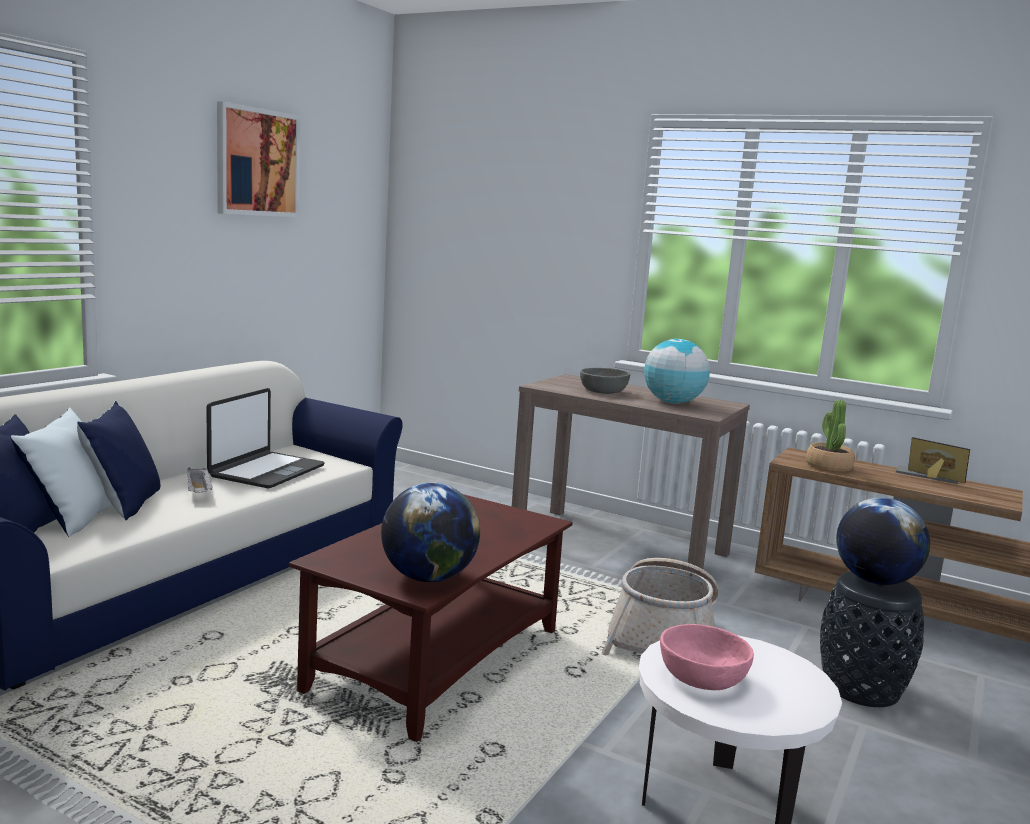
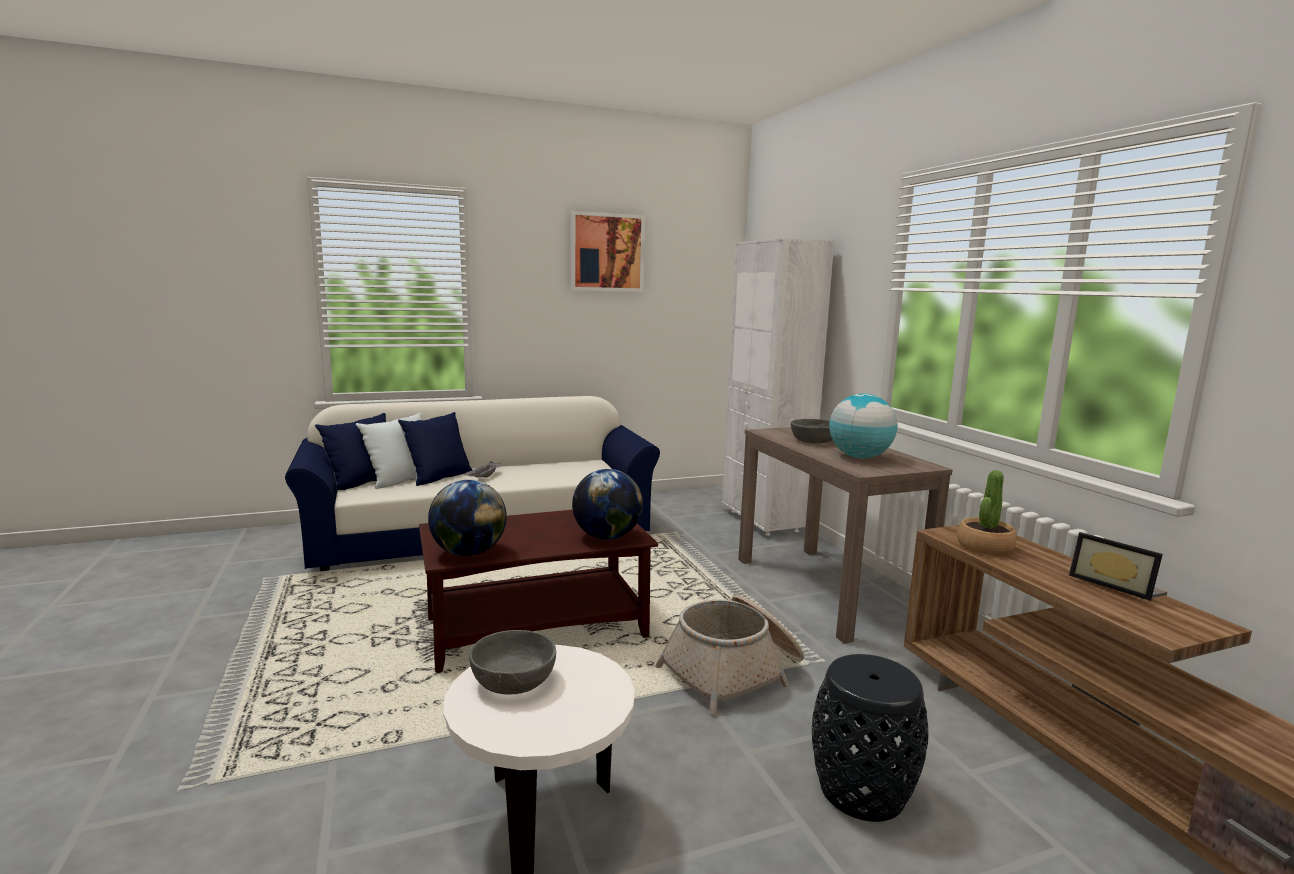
camera: 40 degrees right, 0 degrees up
laptop [206,388,325,489] -> none
pink bowl [660,624,754,690] -> grey bowl [469,630,556,695]
globe [836,497,930,585] -> globe moved to [572,469,643,540]
picture frame [908,437,970,483] -> picture frame turned 150 degrees clockwise [1069,532,1163,601]
none -> white cabinet [722,238,834,536]

